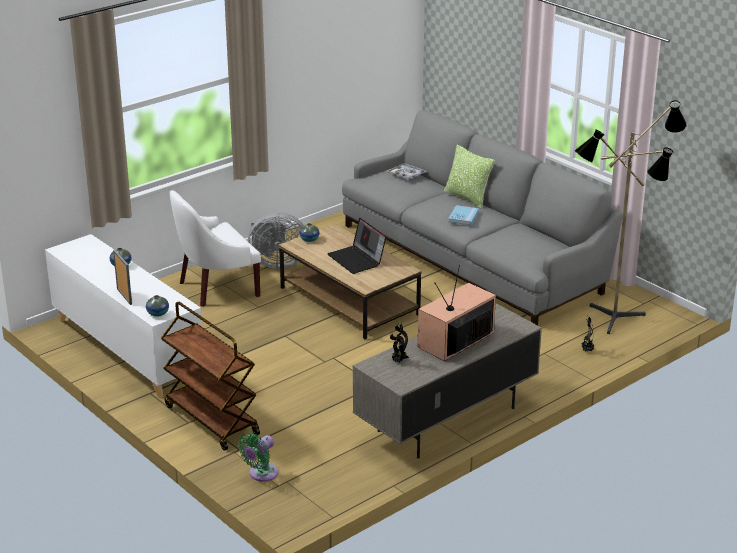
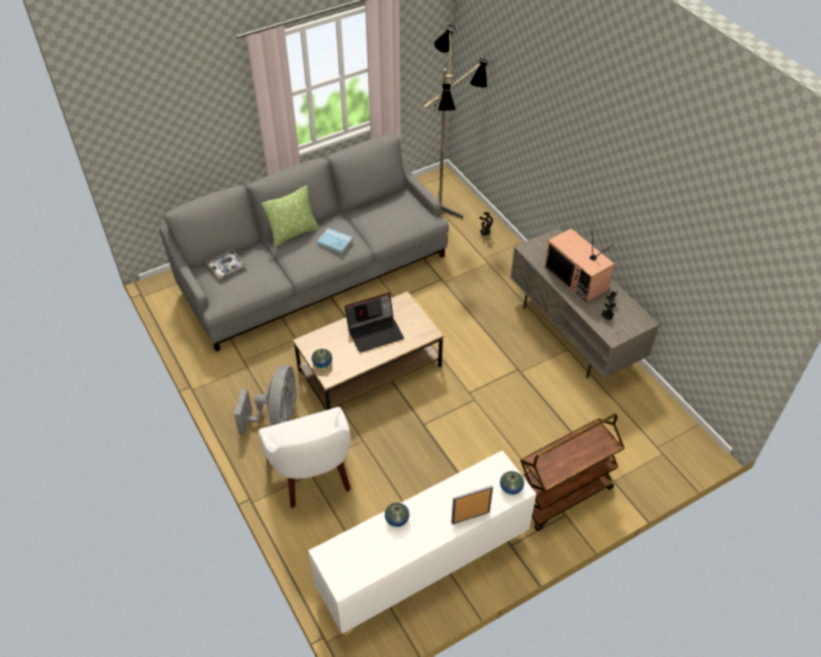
camera: 80 degrees left, 20 degrees up
green fan [238,433,279,482] -> none

